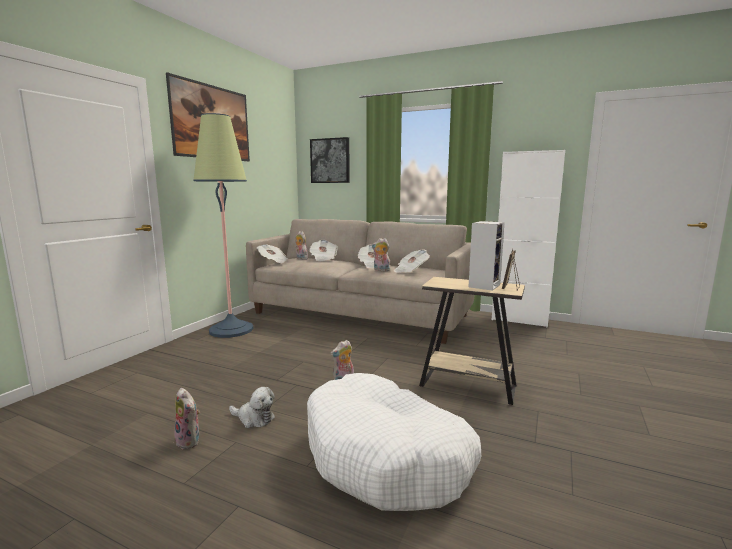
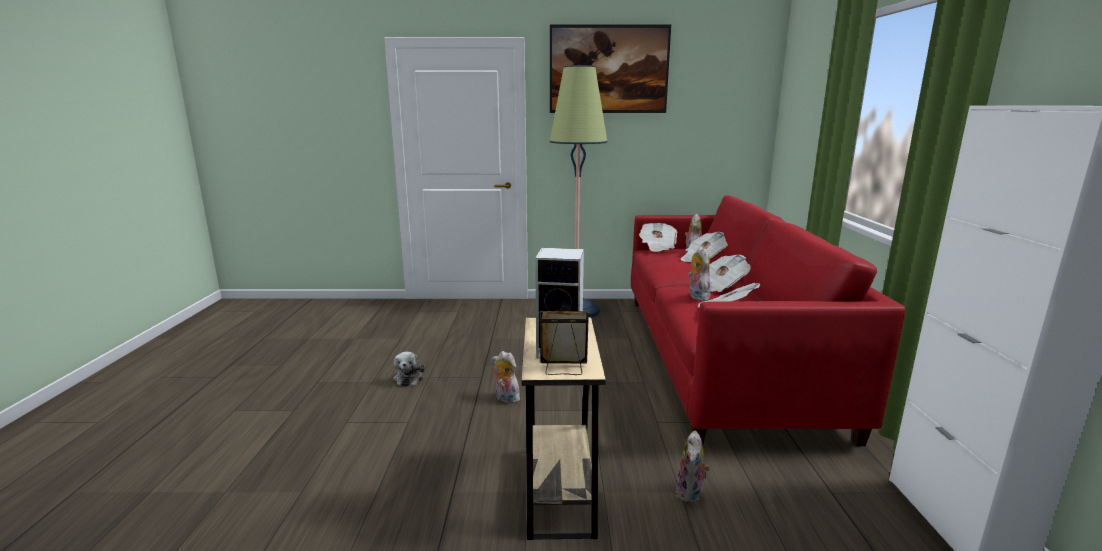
camera: 65 degrees right, 5 degrees up
plush toy [174,388,200,450] -> plush toy moved to [676,431,710,504]
beige sofa [246,219,474,344] -> red sofa [631,195,905,446]
white dog bed [307,373,481,511] -> none
picture [310,137,350,183] -> none

